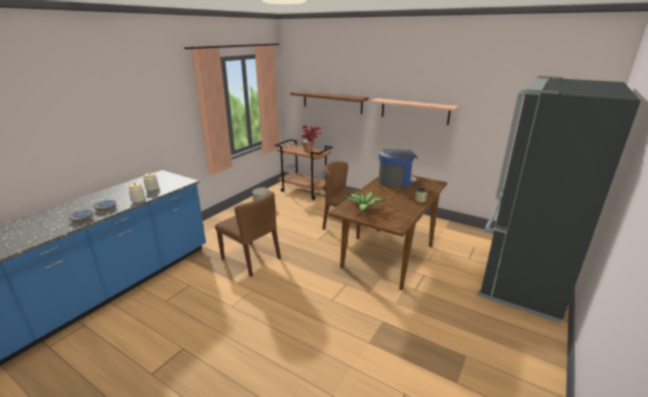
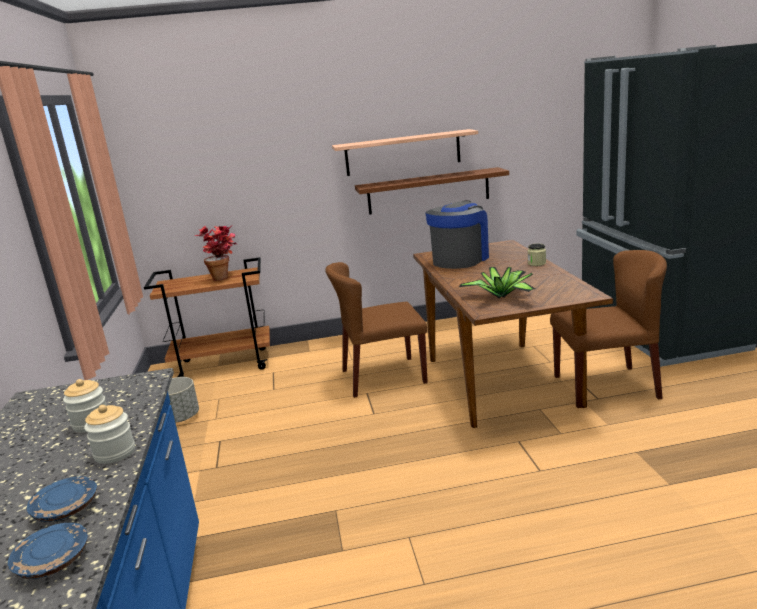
camera: 40 degrees left, 5 degrees down
brown chair [215,191,281,277] -> brown chair moved to [550,250,667,408]
brown shelf [290,91,369,114] -> brown shelf moved to [355,167,509,215]

